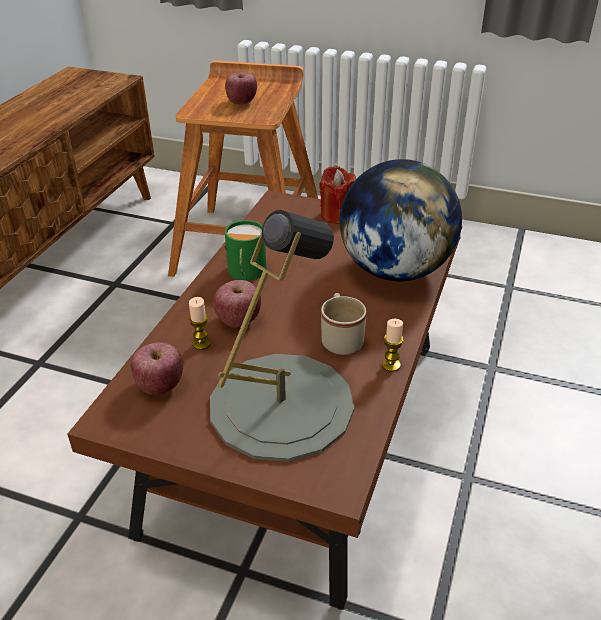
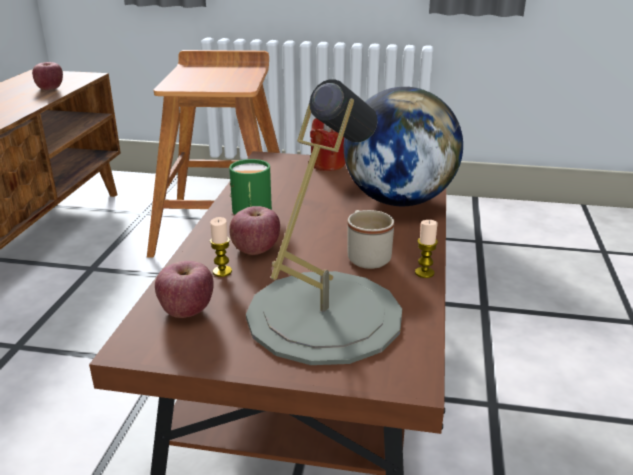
camera: 10 degrees left, 10 degrees down
apple [225,72,257,105] -> apple moved to [32,62,63,90]

